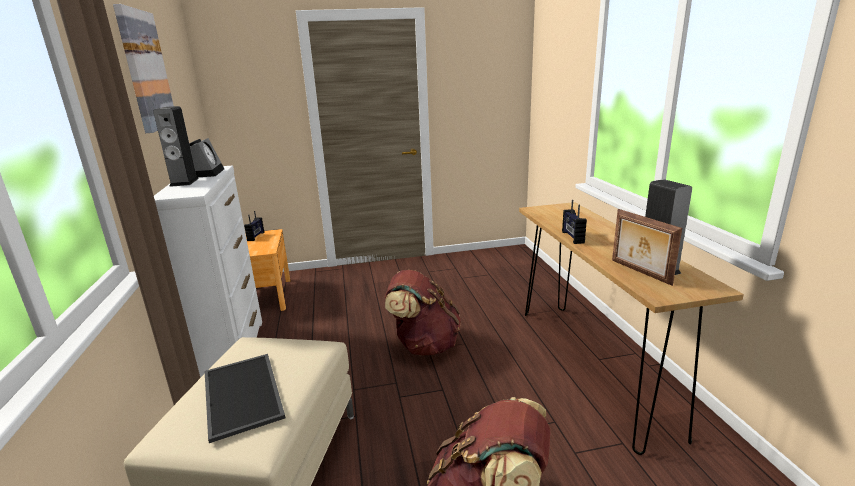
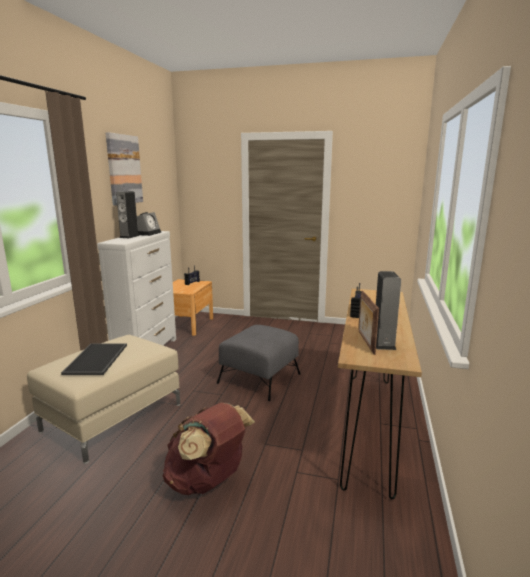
camera: 25 degrees right, 5 degrees down
brown backpack [385,270,461,356] -> grey ottoman [217,325,301,401]

